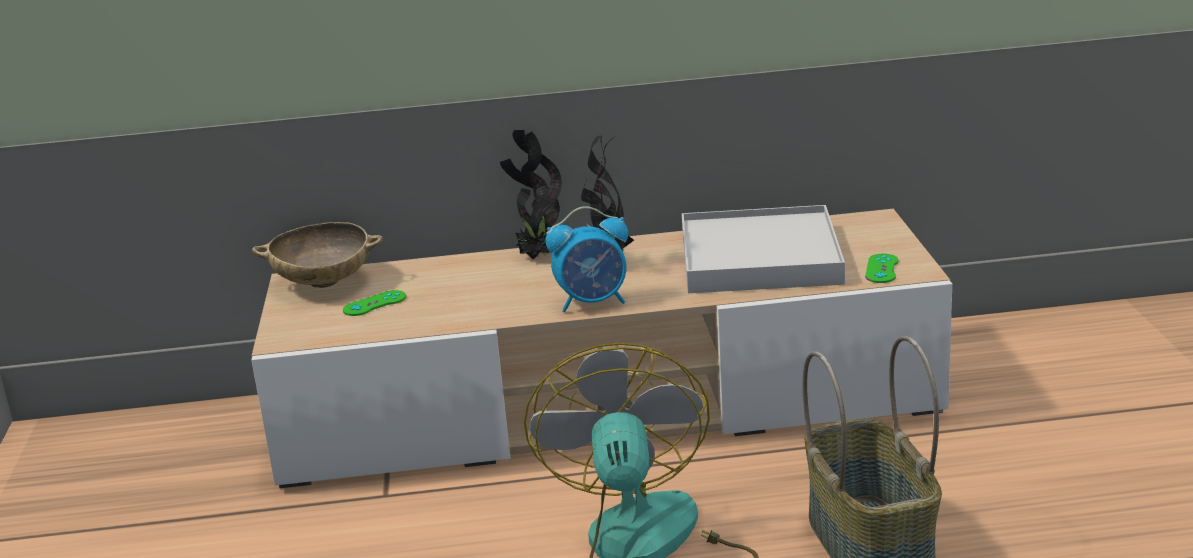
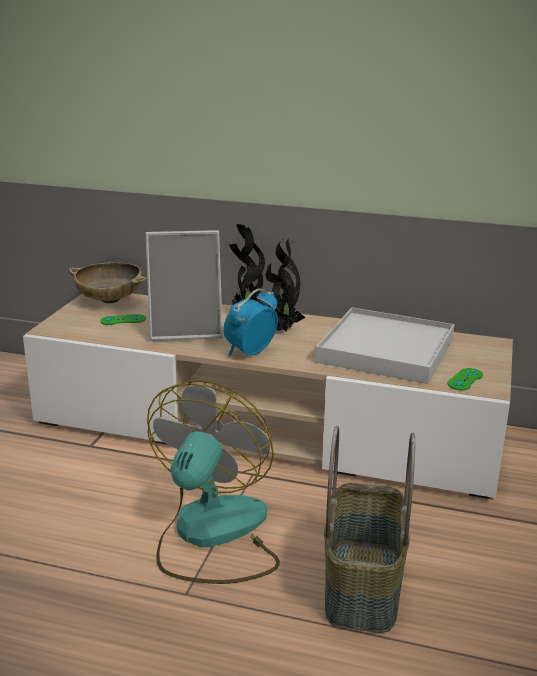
camera: 20 degrees right, 0 degrees up
alarm clock [545,206,628,312] -> alarm clock turned 120 degrees clockwise [223,289,278,357]
none -> picture frame [146,230,223,341]

